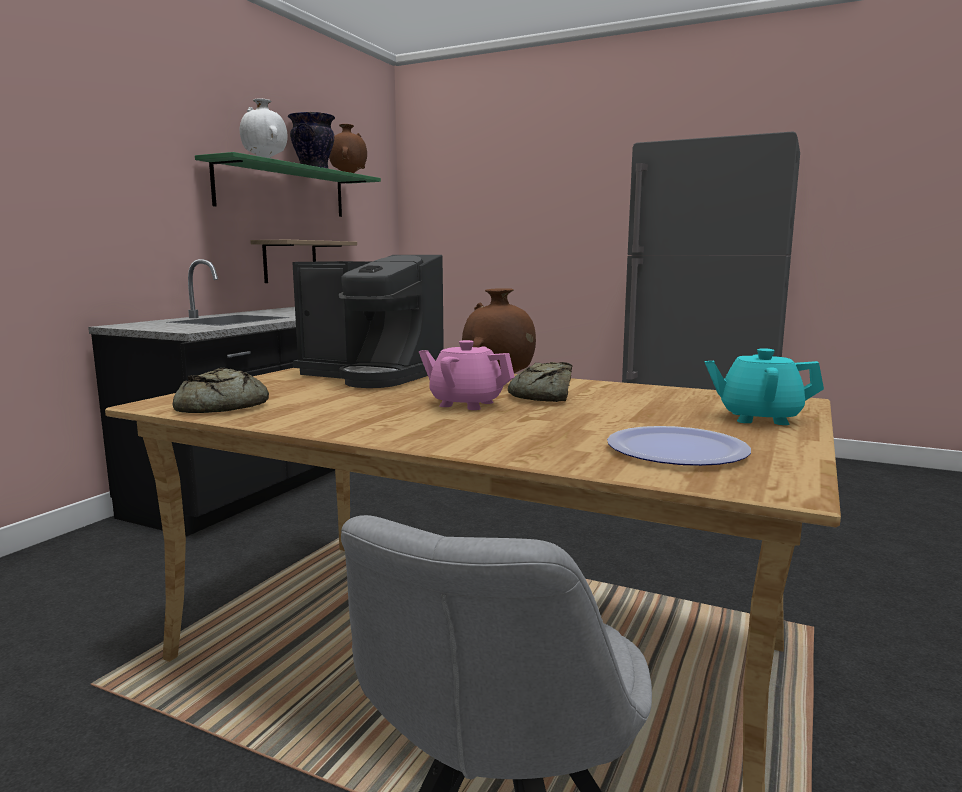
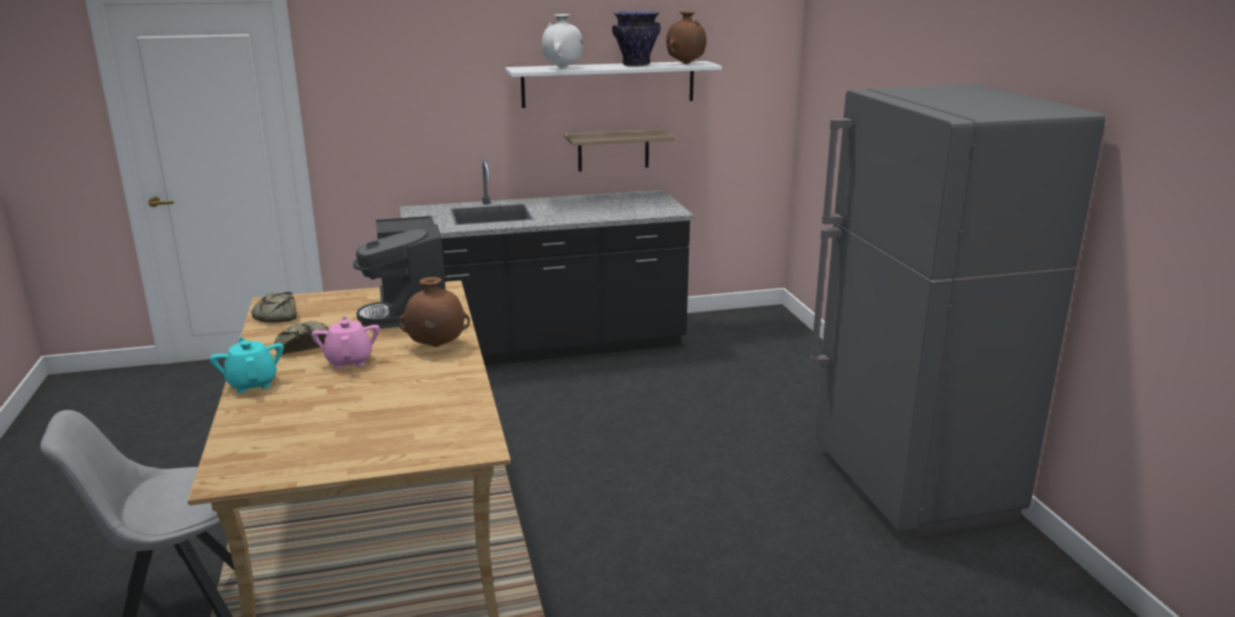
camera: 50 degrees right, 10 degrees up
green shelf [195,152,381,217] -> white shelf [505,61,722,108]
bread [508,362,572,402] -> bread moved to [274,321,329,355]
plate [607,426,751,466] -> none
turquoise teapot [705,348,824,425] -> turquoise teapot moved to [210,337,284,393]

